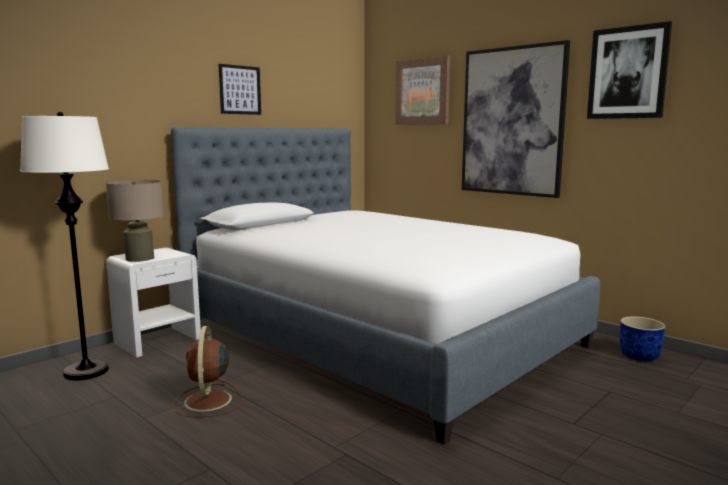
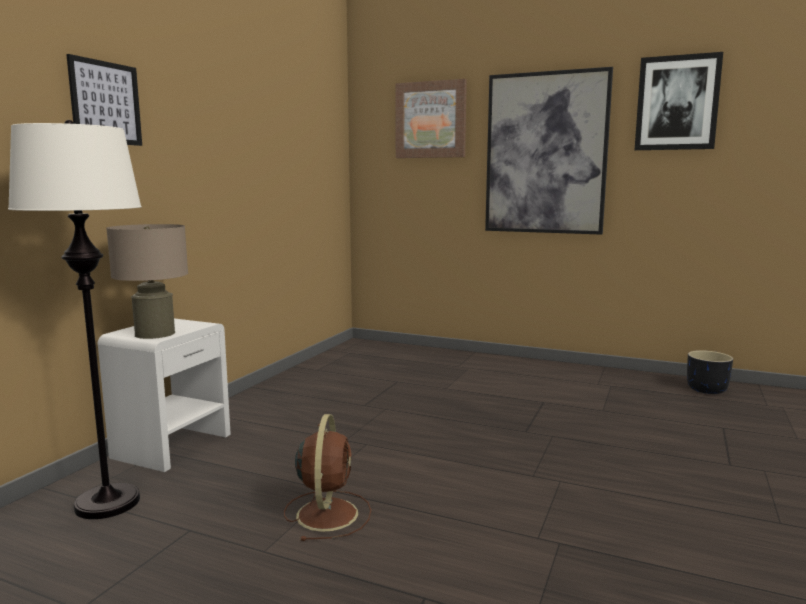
camera: 20 degrees left, 0 degrees up
bed [171,127,600,444] -> none
brown fan [174,326,242,418] -> brown fan turned 150 degrees counterclockwise [284,414,371,541]
picture [218,64,261,115] -> picture moved to [66,54,142,146]
blue planter [620,316,665,361] -> black planter [687,350,733,394]

